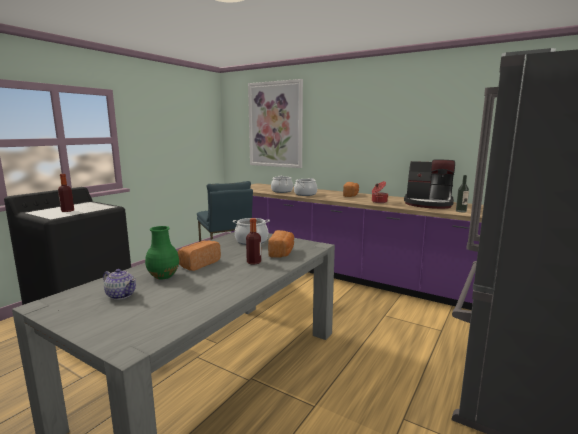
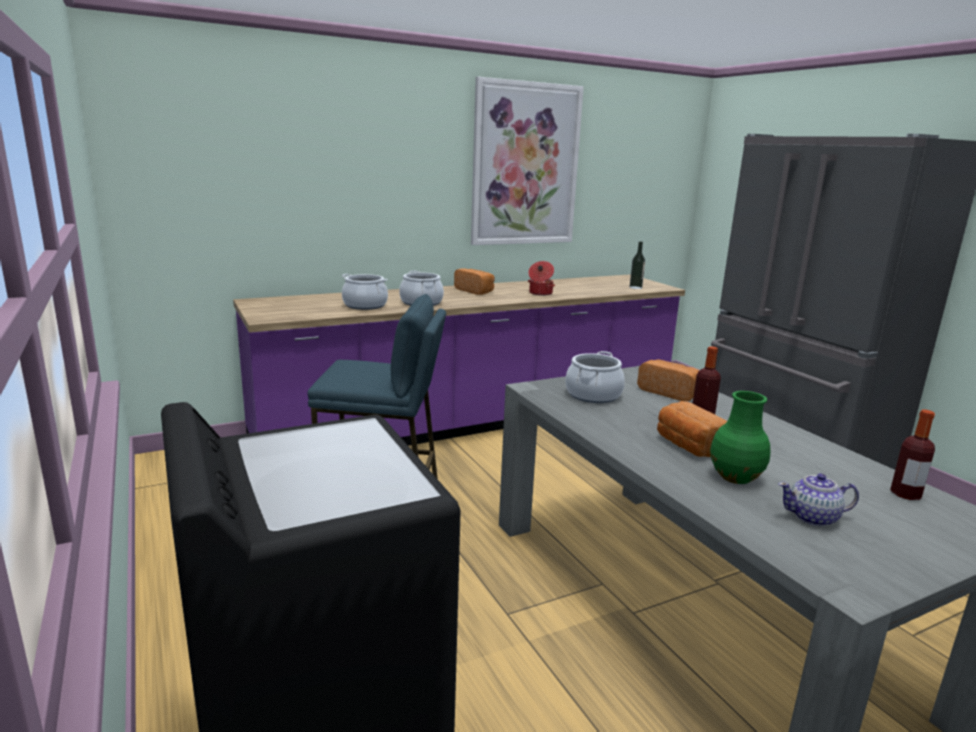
camera: 60 degrees left, 5 degrees up
bottle [58,174,74,212] -> bottle moved to [890,410,935,500]
teapot [103,269,136,300] -> teapot turned 150 degrees counterclockwise [778,473,859,527]
picture [248,79,303,168] -> picture moved to [471,77,584,245]
coffee machine [404,160,455,209] -> none

